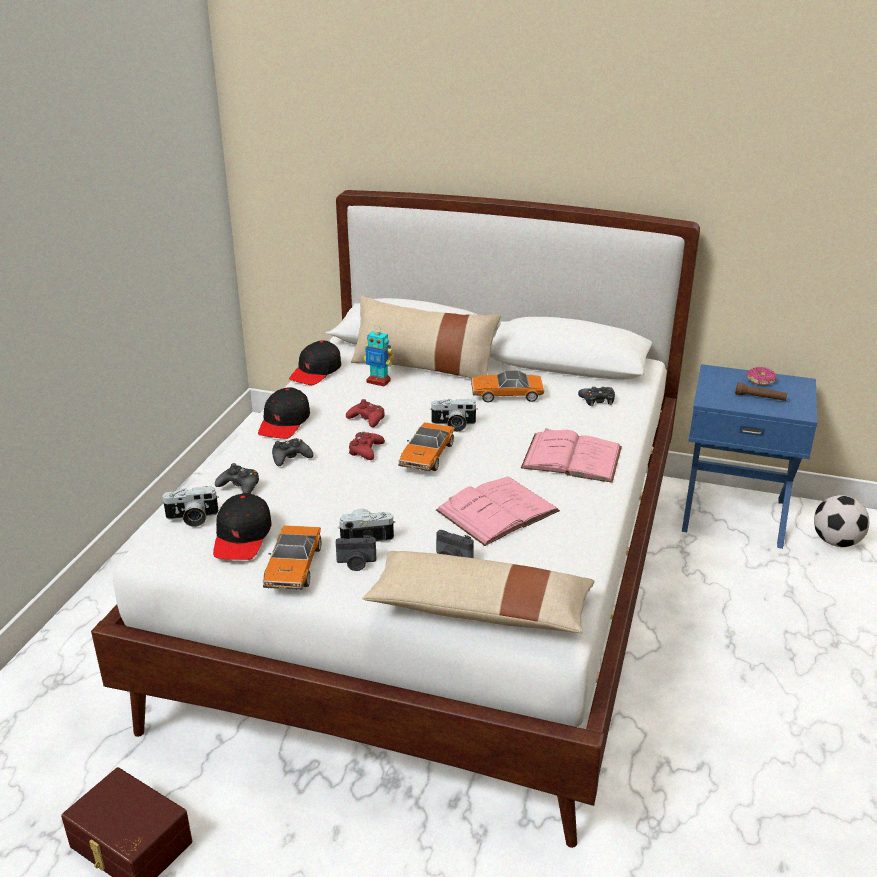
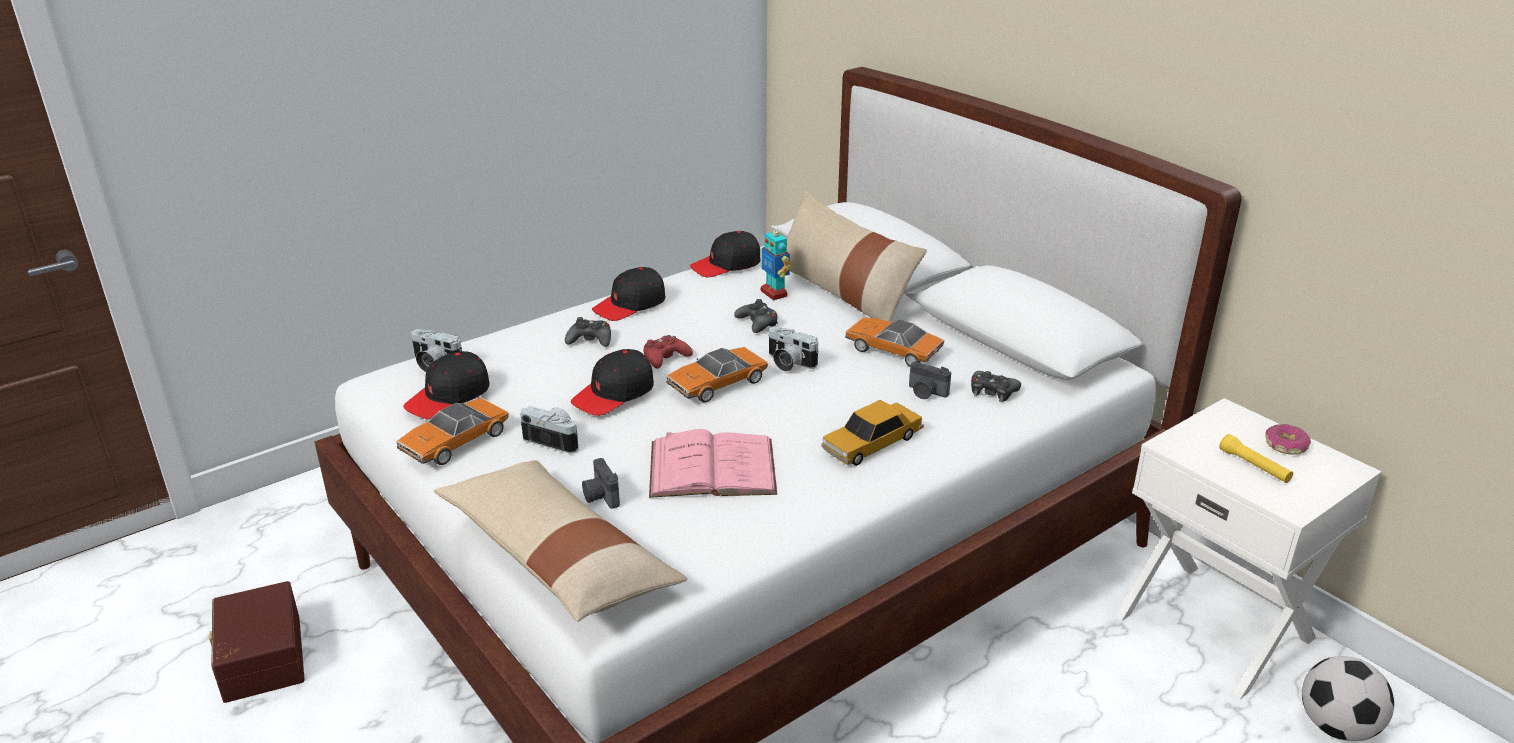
camera: 35 degrees right, 0 degrees up
black game controller [215,463,259,493] -> black game controller moved to [734,299,778,333]
camera [336,535,376,571] -> camera moved to [909,361,951,399]
red game controller [346,399,385,427] -> none
pink book [521,428,622,483] -> toy car [821,400,924,466]
blue nightstand [682,364,817,549] -> white nightstand [1115,398,1382,699]
brown flashlight [735,383,787,401] -> yellow flashlight [1219,434,1293,483]
none -> black cap [571,349,654,416]

